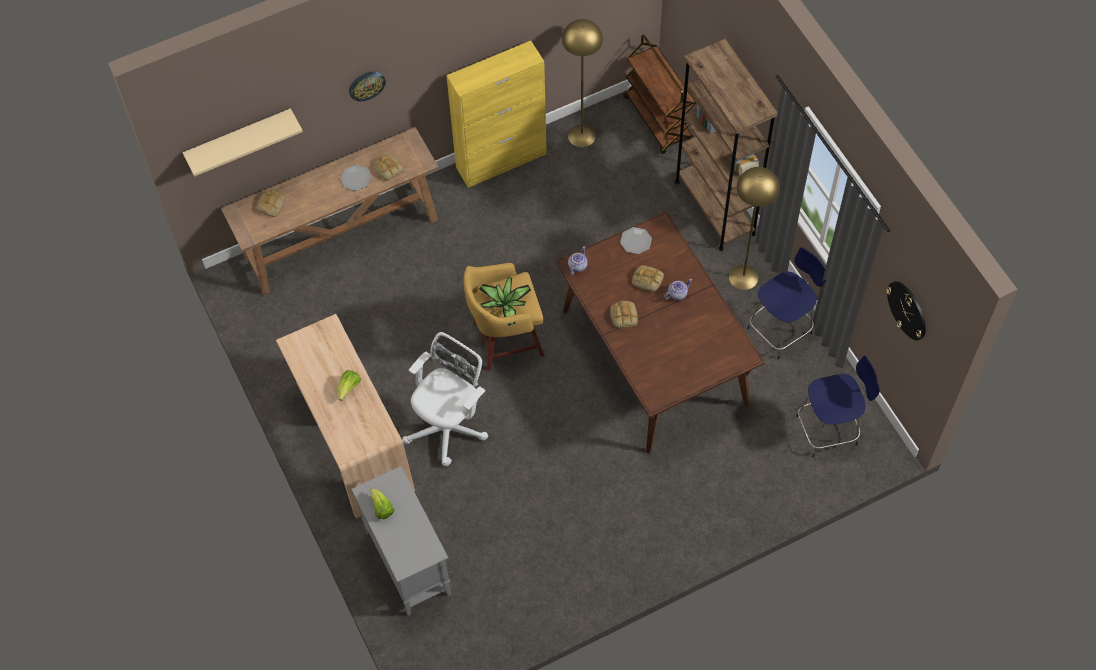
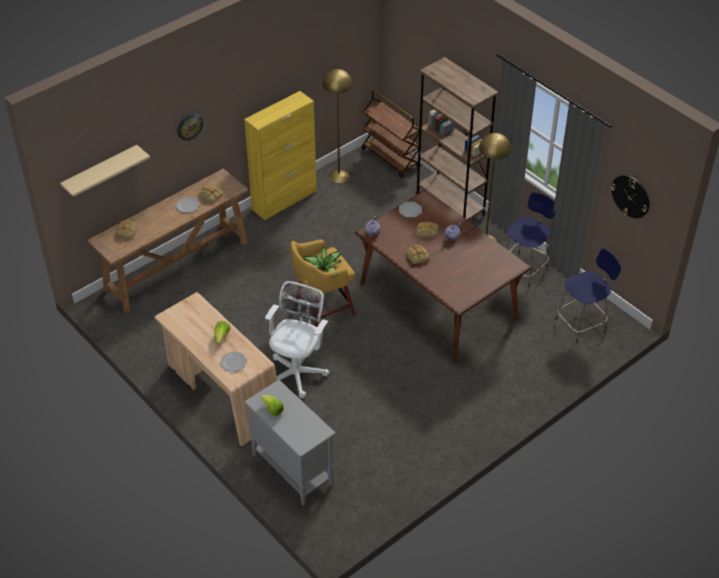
camera: 15 degrees left, 15 degrees down
none -> plate [220,352,247,372]

